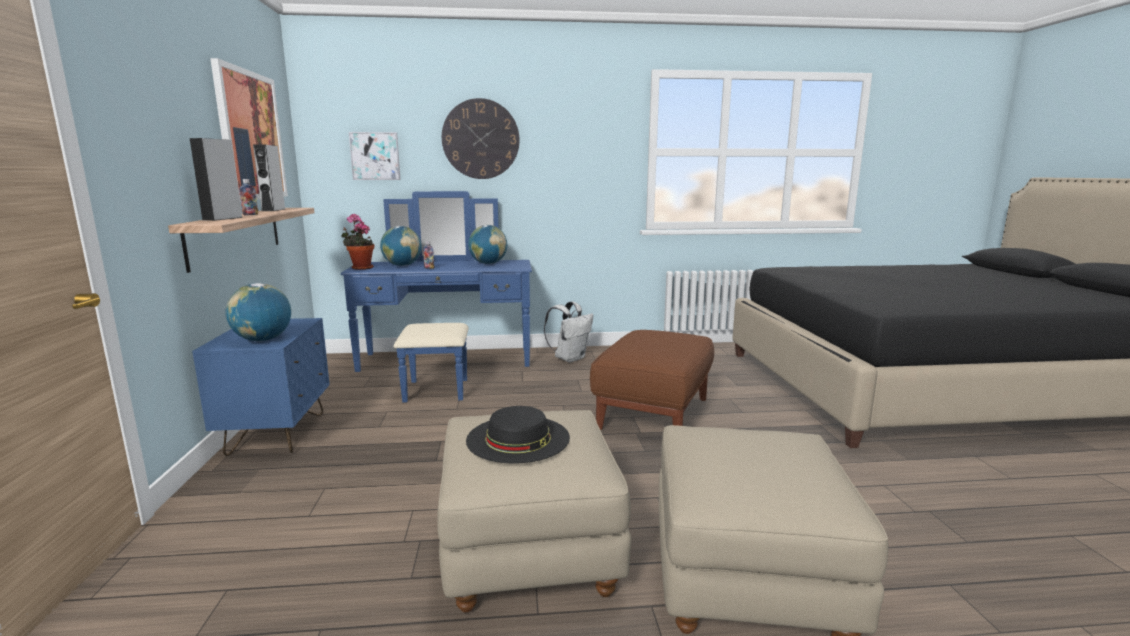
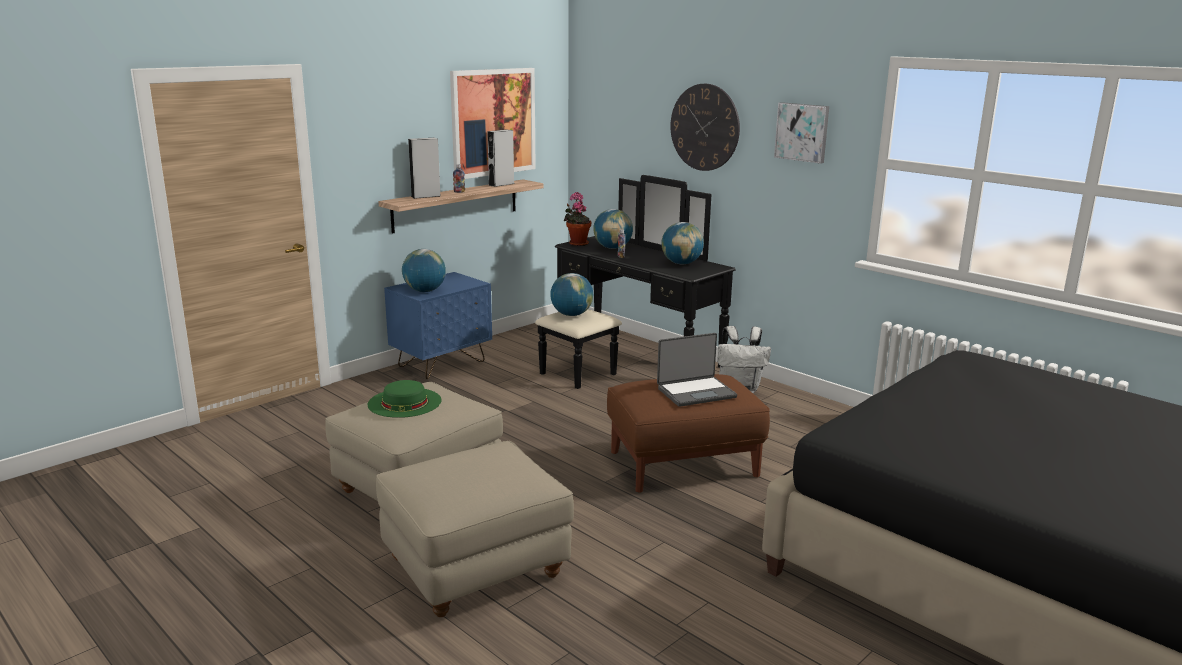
camera: 50 degrees right, 5 degrees up
blue dresser [341,191,532,403] -> black dresser [535,175,735,389]
picture [349,132,400,180] -> picture moved to [774,102,829,164]
black hat [466,406,570,464] -> green hat [368,380,442,418]
none -> globe [550,273,593,316]
none -> laptop [657,333,737,407]

